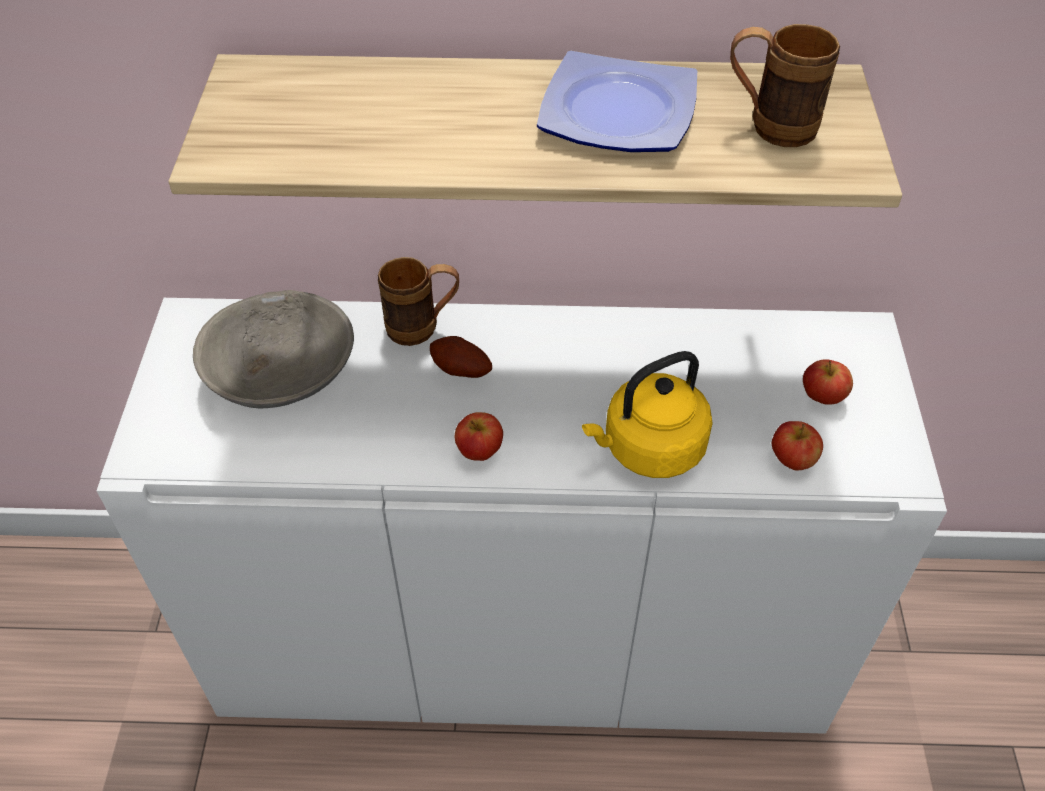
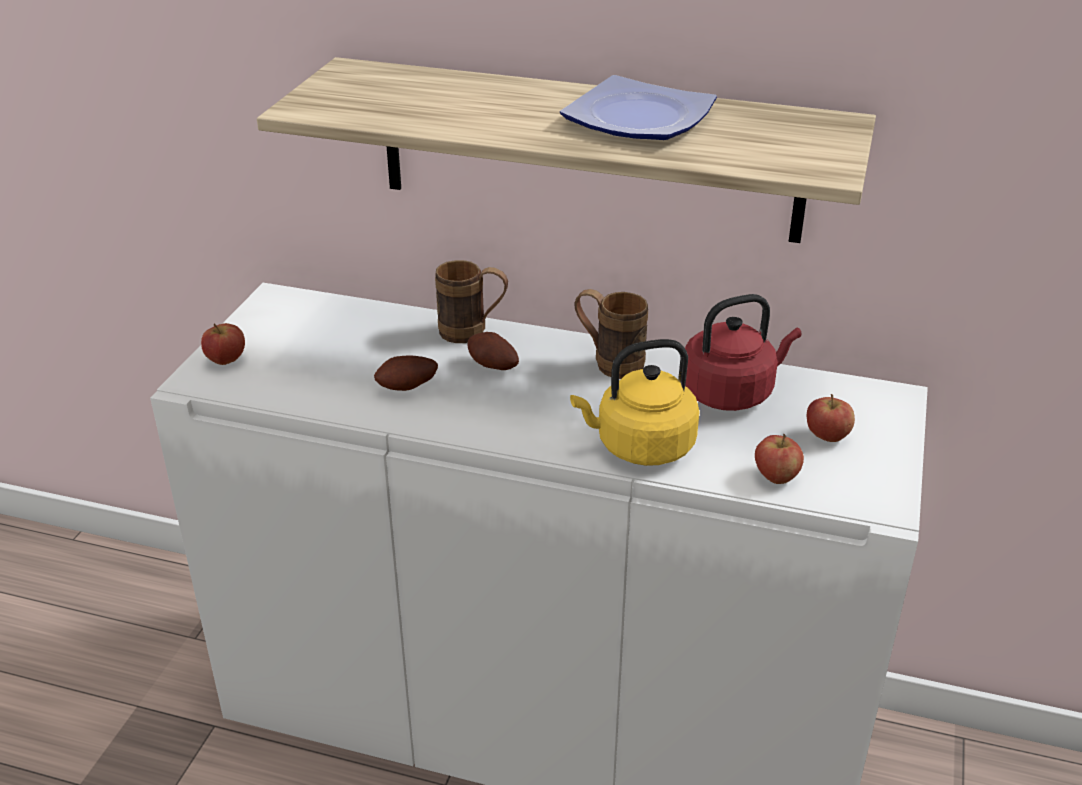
camera: 15 degrees right, 15 degrees down
grey bowl [193,290,354,408] -> none
apple [455,412,503,461] -> apple moved to [201,323,245,365]
brown mug [730,24,840,147] -> brown mug moved to [574,289,648,379]
none -> potato [374,355,438,391]
none -> red kettle [685,294,802,411]

